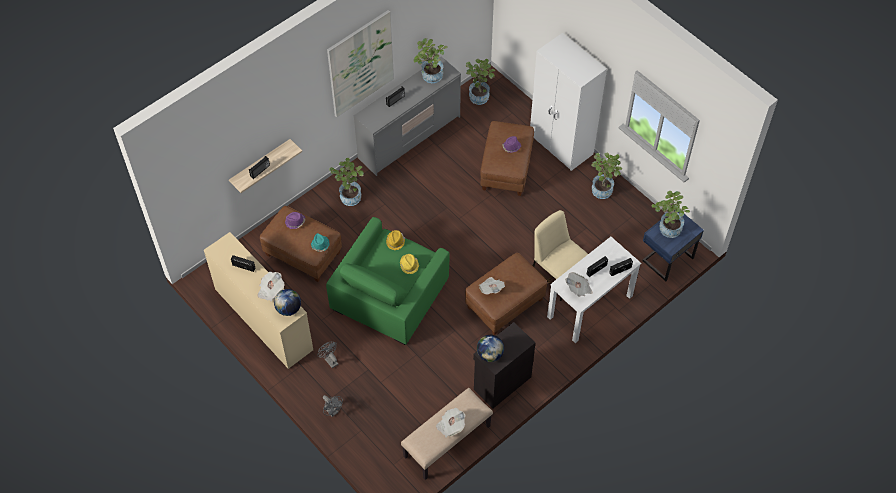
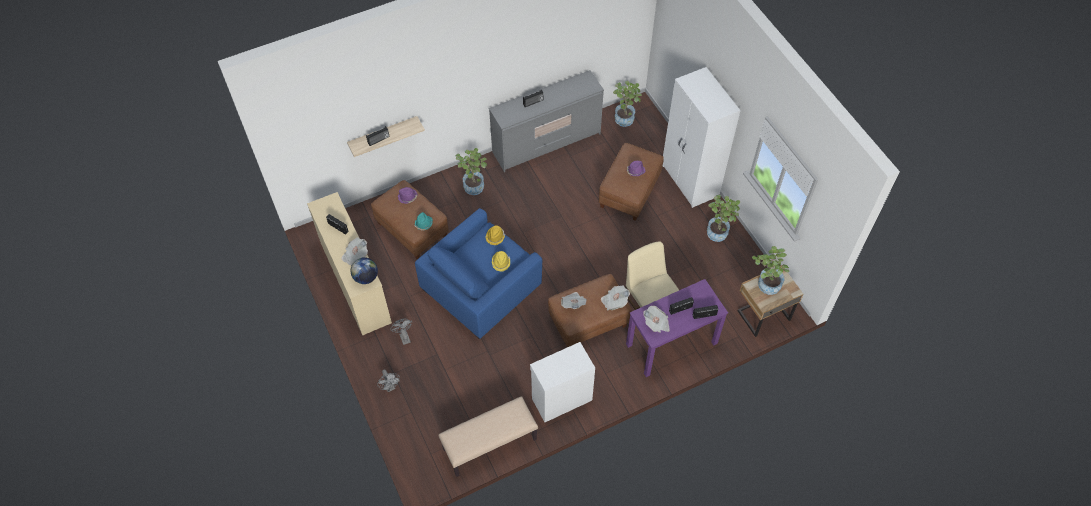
camera: 15 degrees right, 0 degrees up
green armchair [326,217,450,345] -> blue armchair [415,208,542,339]
picture [327,10,394,117] -> none
potted plant [413,38,448,83] -> none
newspaper [436,408,466,438] -> newspaper moved to [601,285,630,311]
black cabinet [473,322,535,408] -> white cabinet [530,342,595,422]
globe [477,335,504,362] -> none
white desk [547,237,641,343] -> purple desk [626,279,728,377]
blue nightstand [642,210,704,281] -> beige nightstand [738,265,804,337]

